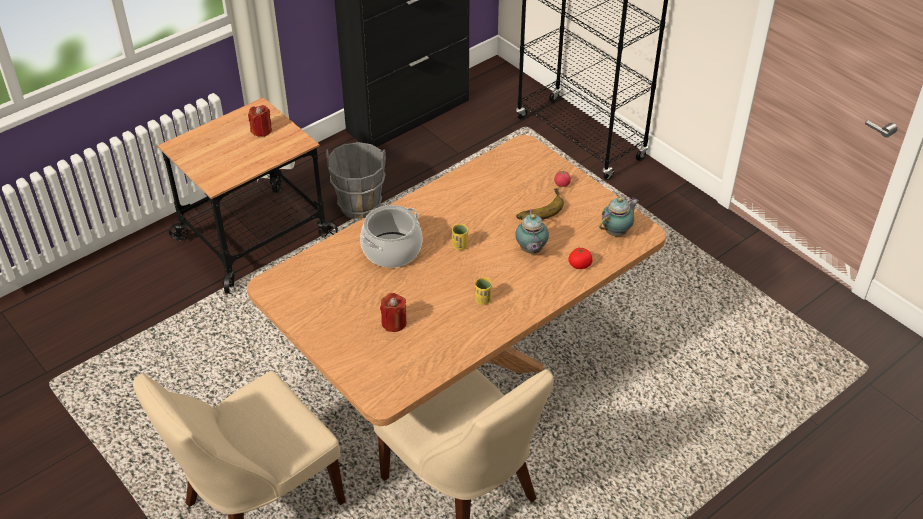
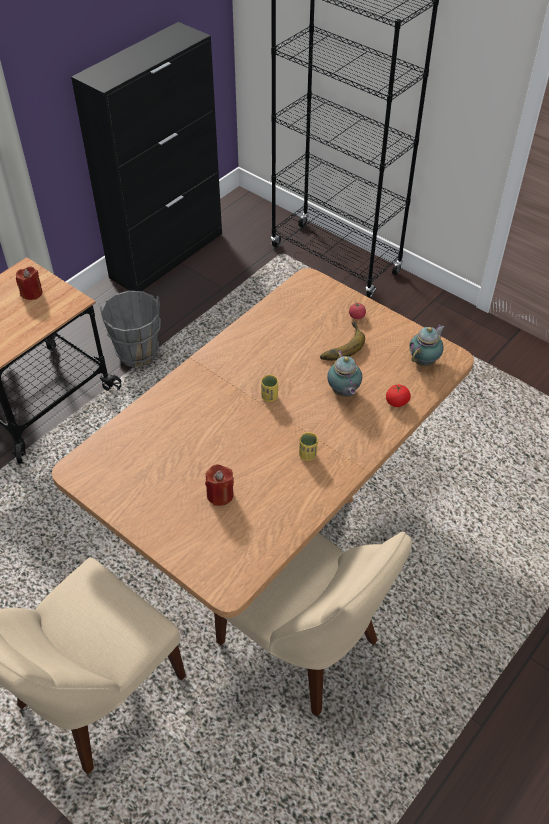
camera: 10 degrees left, 5 degrees up
cooking pot [360,205,423,268] -> none

